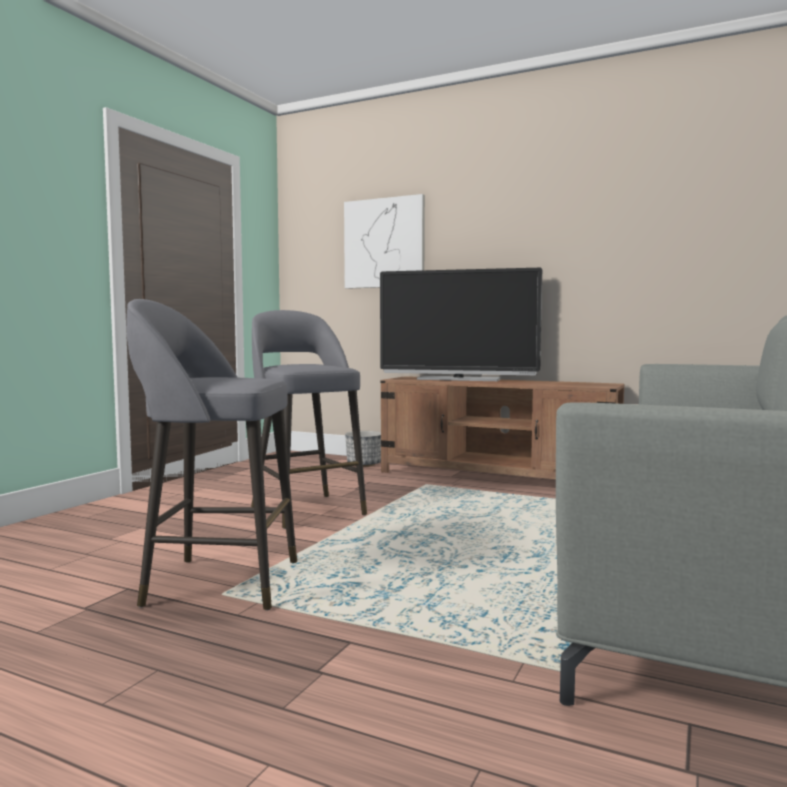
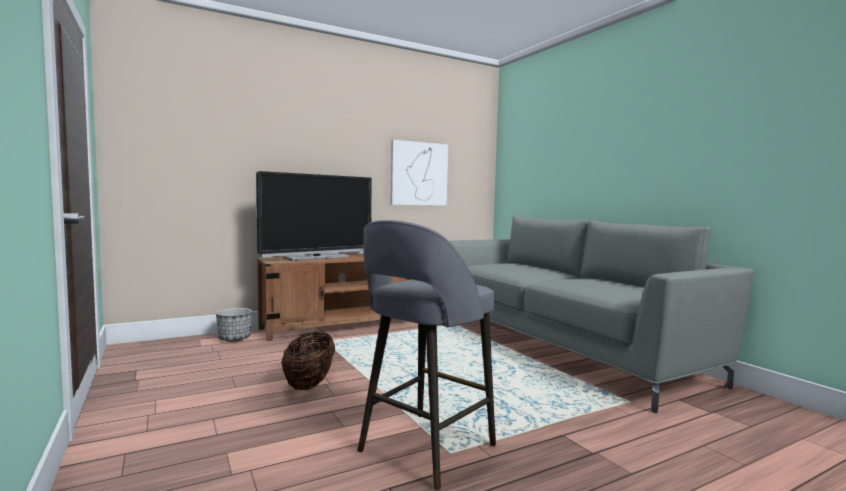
camera: 55 degrees left, 0 degrees up
grey stool [251,310,367,529] -> basket [281,332,335,390]
picture [344,194,425,289] -> picture moved to [390,140,448,206]

